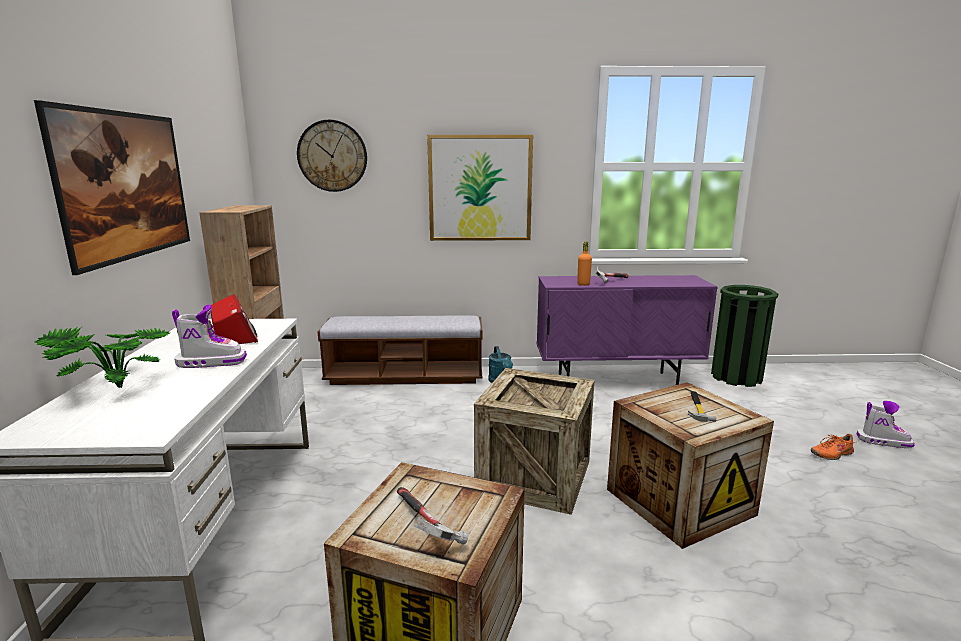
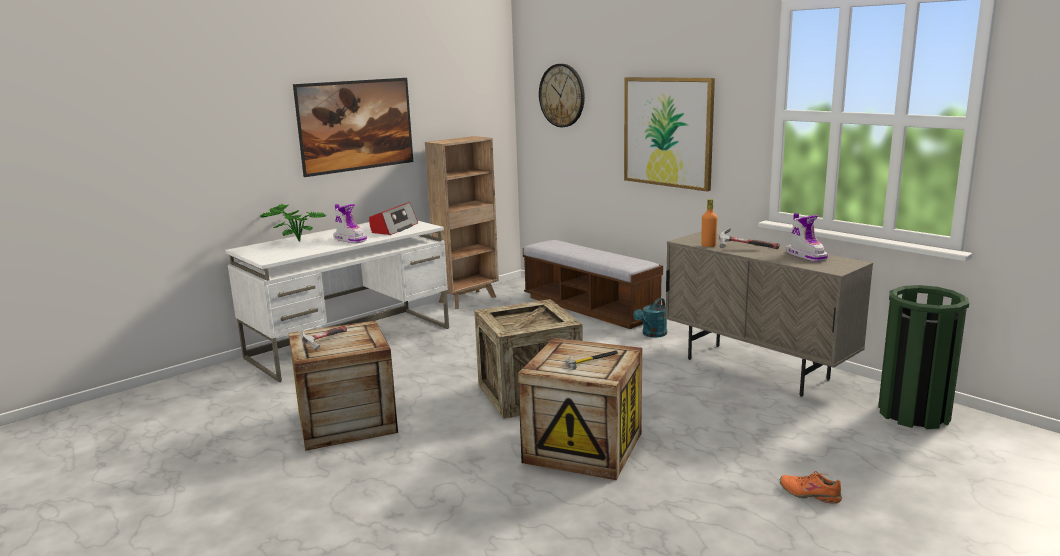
camera: 50 degrees right, 0 degrees up
purple cabinet [536,275,718,385] -> beige cabinet [665,232,873,397]
boot [857,401,915,448] -> boot moved to [786,213,828,262]

